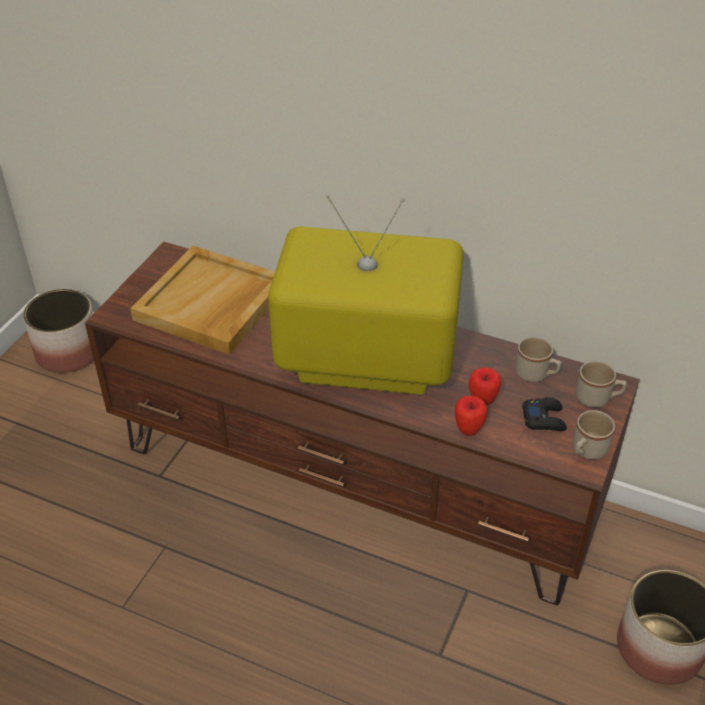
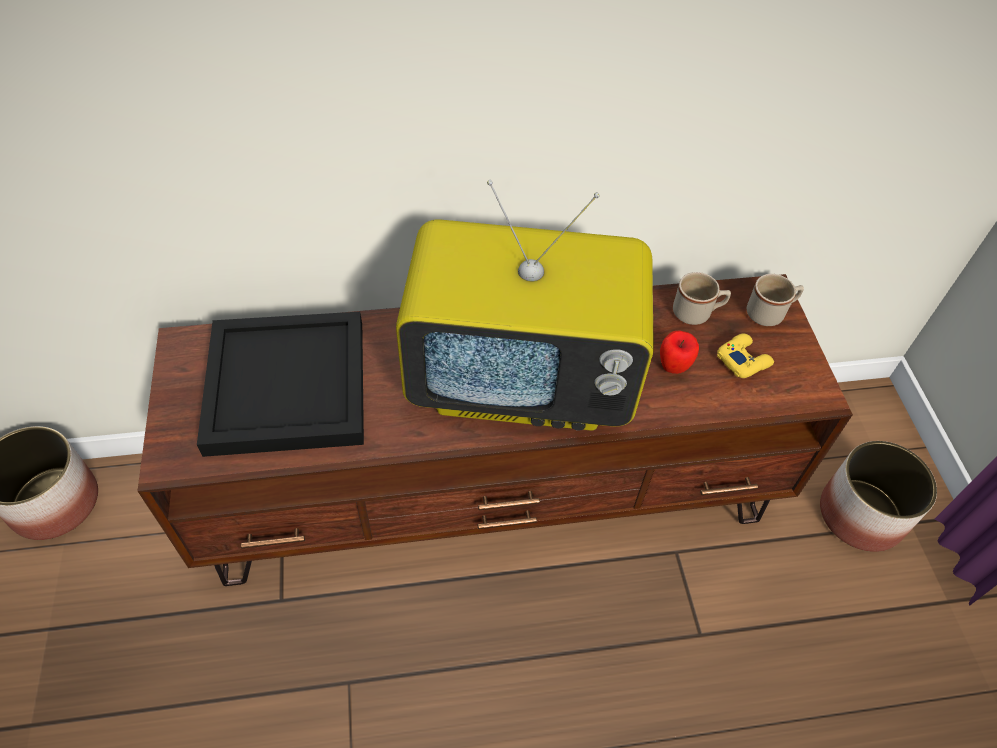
camera: 35 degrees left, 10 degrees up
beige tray [130,246,275,355] -> black tray [197,312,364,457]
television [268,194,464,395] -> television turned 150 degrees counterclockwise [396,180,654,431]
apple [455,396,488,436] -> none
black game controller [522,397,567,431] -> yellow game controller [717,333,774,378]
beige mug [573,410,615,460] -> none

